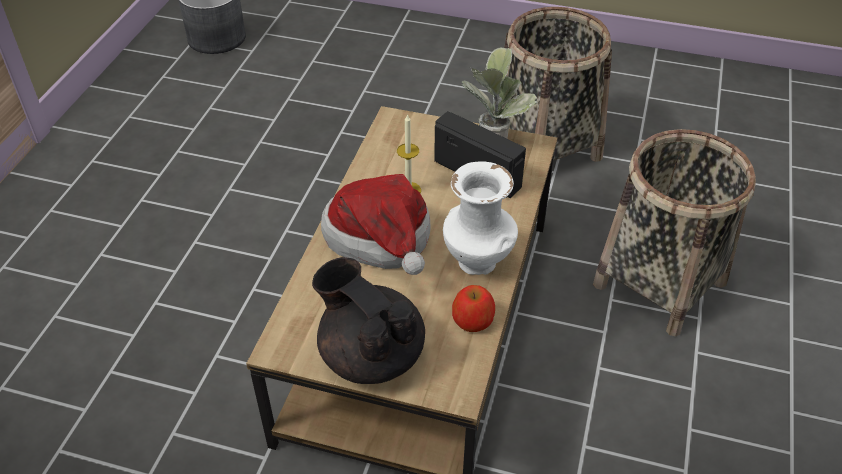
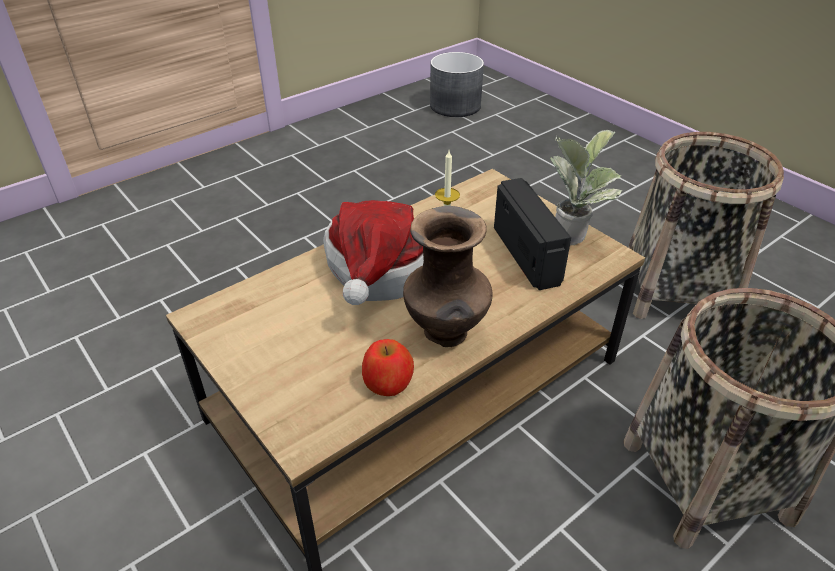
camera: 35 degrees right, 5 degrees down
black teapot [312,257,425,384] -> none
white vase [443,161,518,275] -> brown vase [403,206,493,347]

